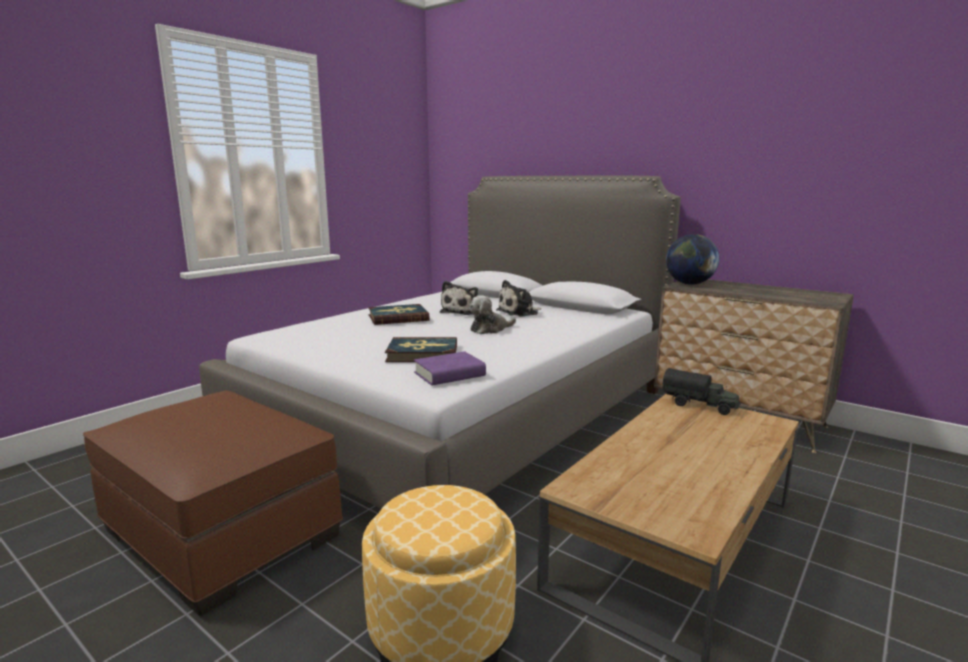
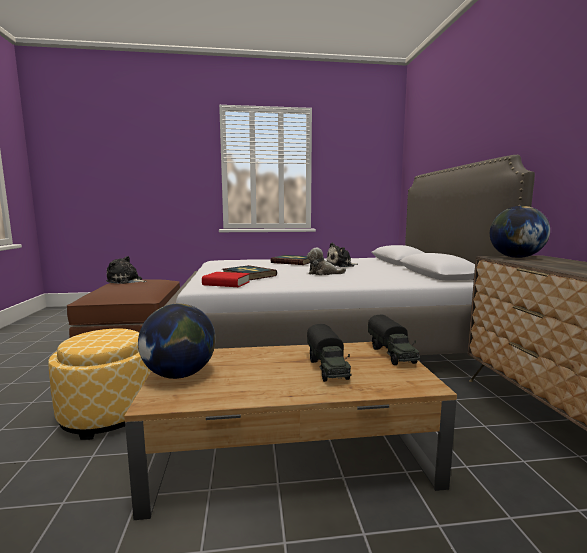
camera: 45 degrees right, 5 degrees down
purple book [414,351,486,385] -> red book [202,272,250,287]
plush toy [496,280,541,317] -> plush toy moved to [106,256,147,284]
none -> globe [138,304,216,379]
none -> toy truck [307,324,351,382]

